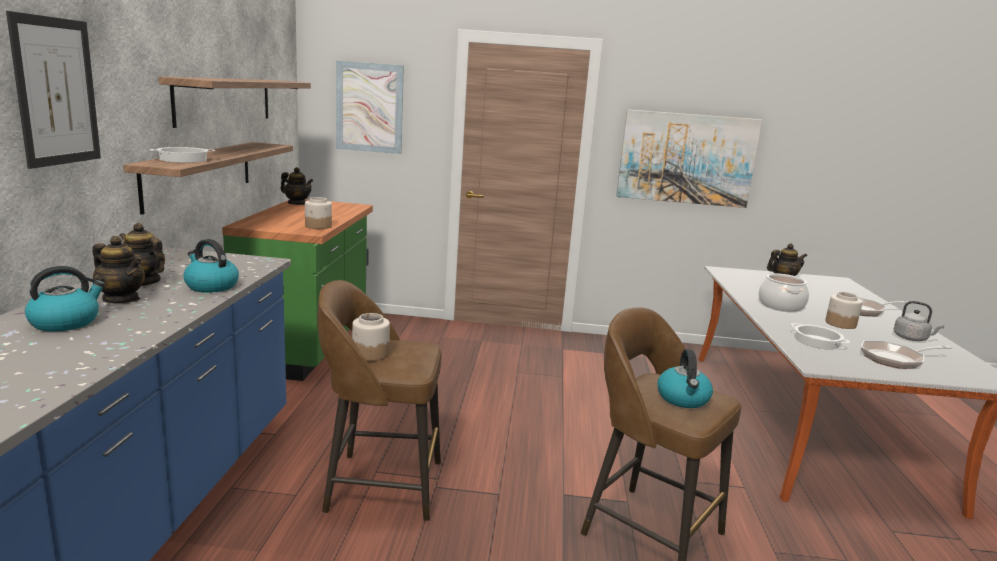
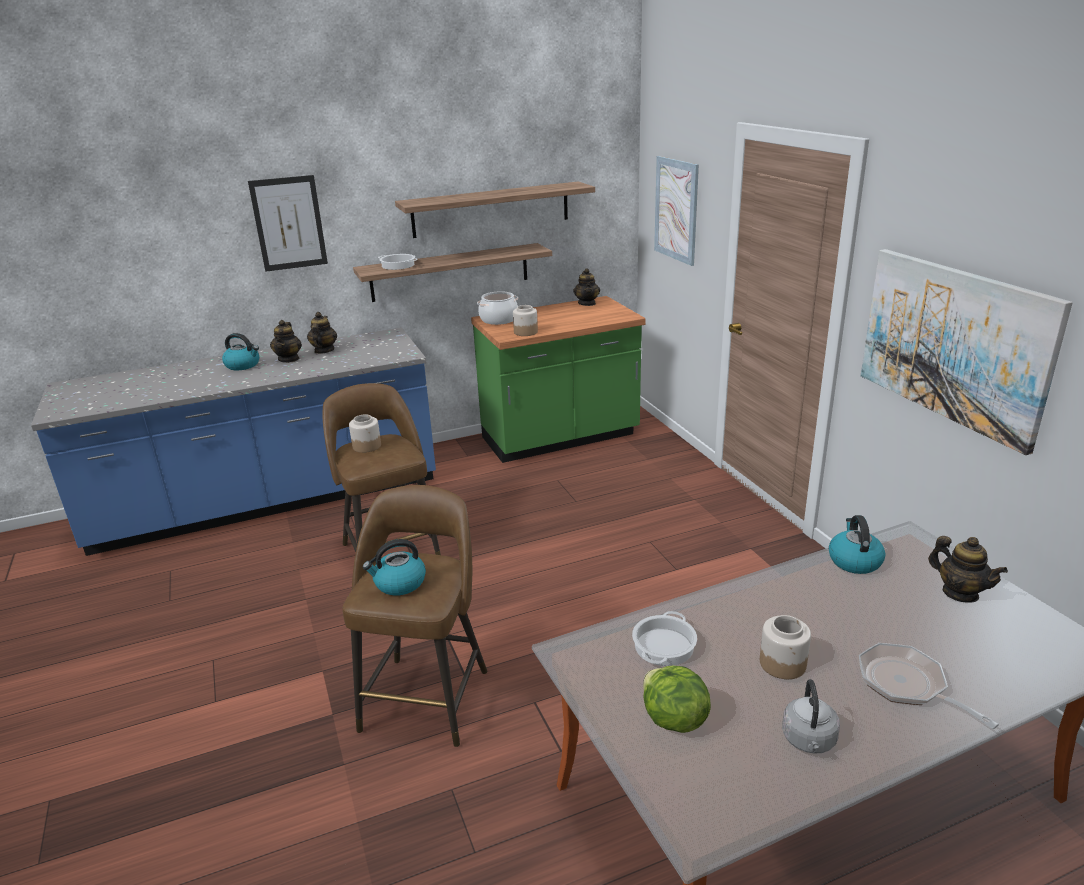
camera: 65 degrees right, 10 degrees up
kettle [183,239,239,293] -> kettle moved to [829,515,885,574]
cooking pot [759,273,809,312] -> cooking pot moved to [477,291,518,325]
frying pan [861,341,952,369] -> lettuce [643,666,711,733]

